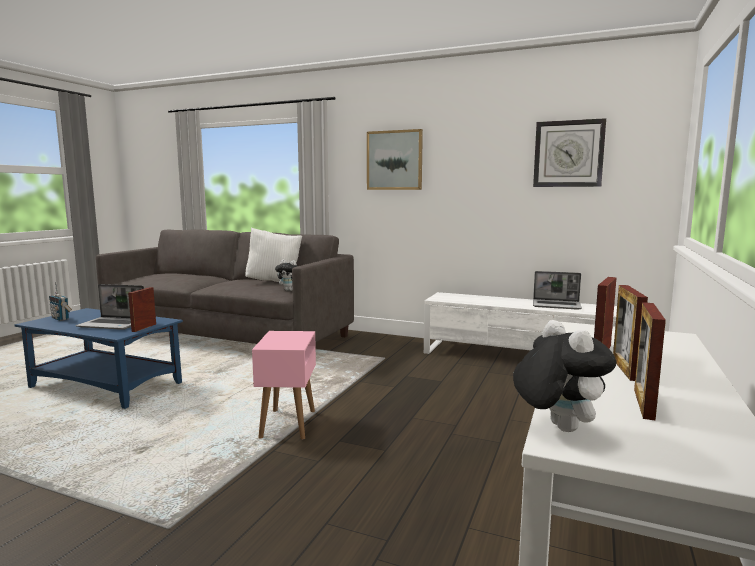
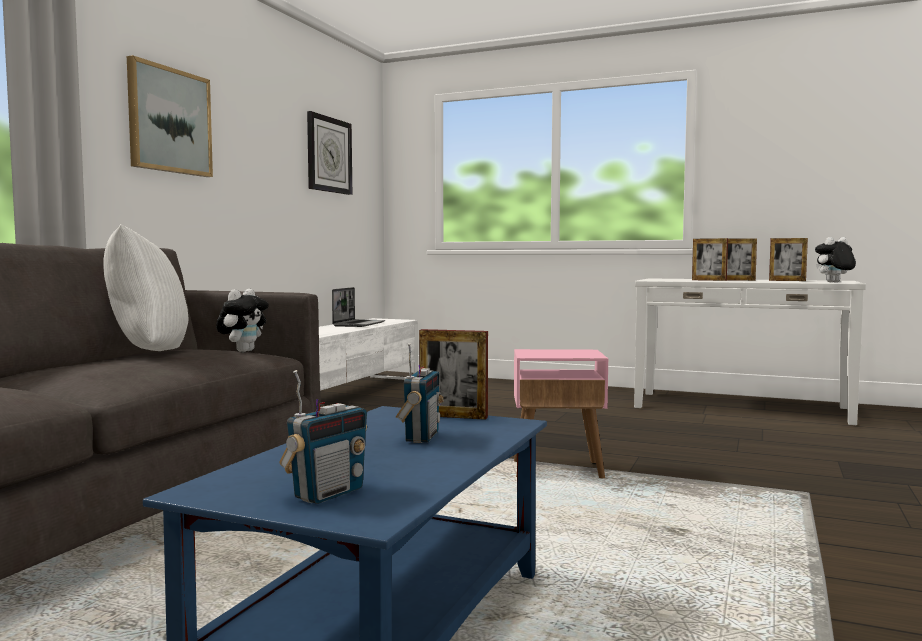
camera: 90 degrees left, 5 degrees down
laptop [75,284,144,330] -> radio [396,343,444,443]

